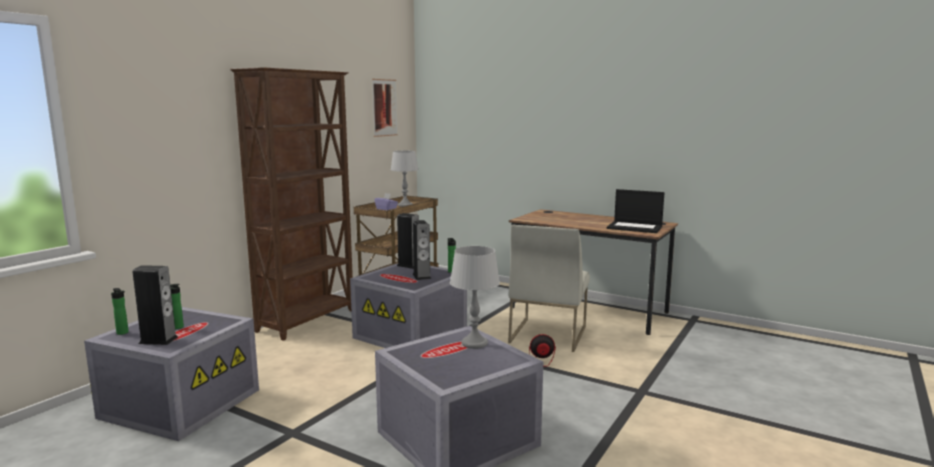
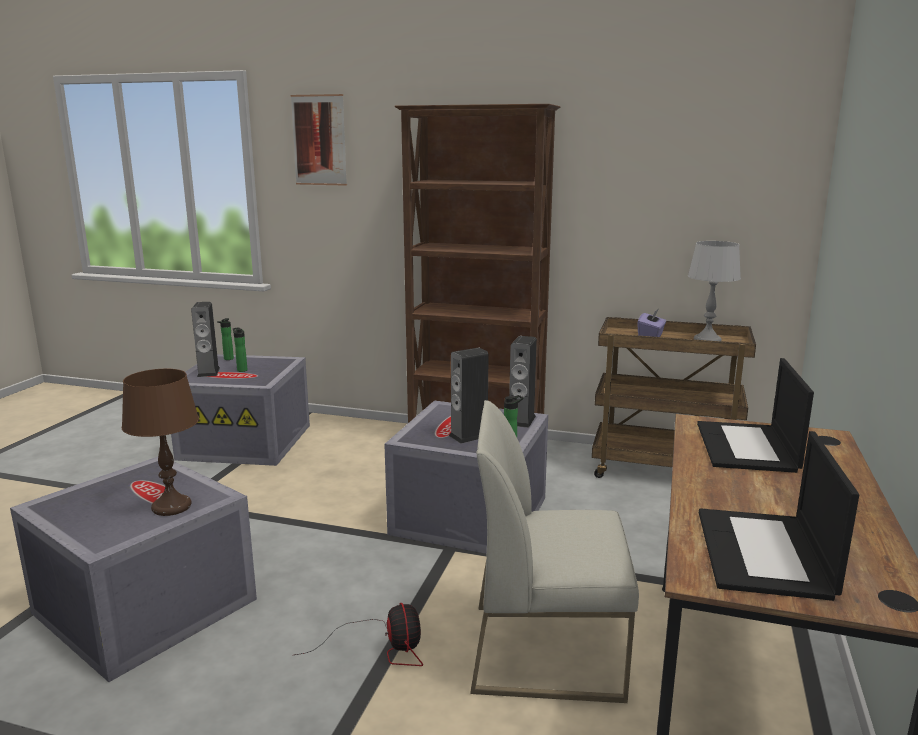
camera: 75 degrees right, 5 degrees up
picture [372,79,398,137] -> picture moved to [290,94,347,186]
grey table lamp [450,246,500,349] -> brown table lamp [122,369,199,516]
none -> laptop [697,358,814,473]

